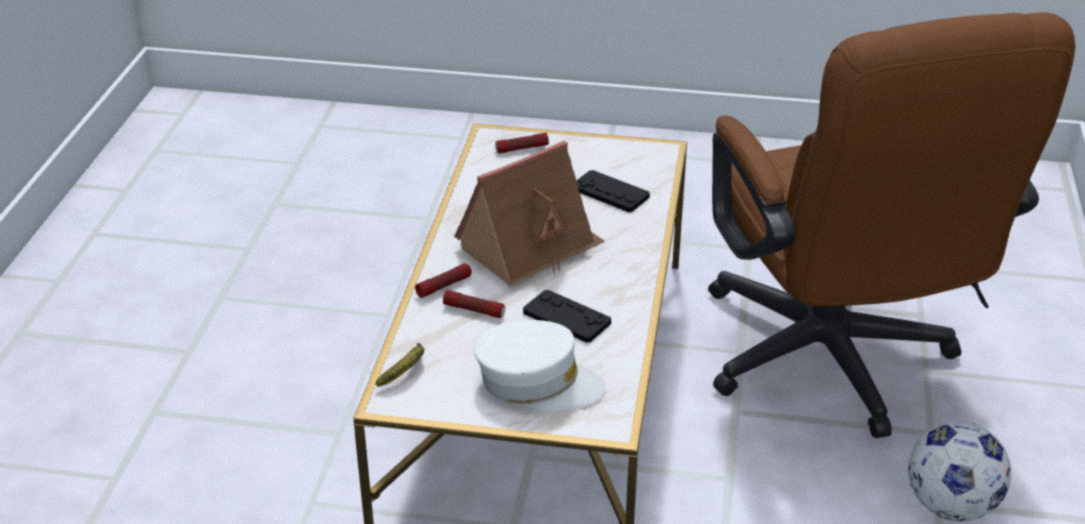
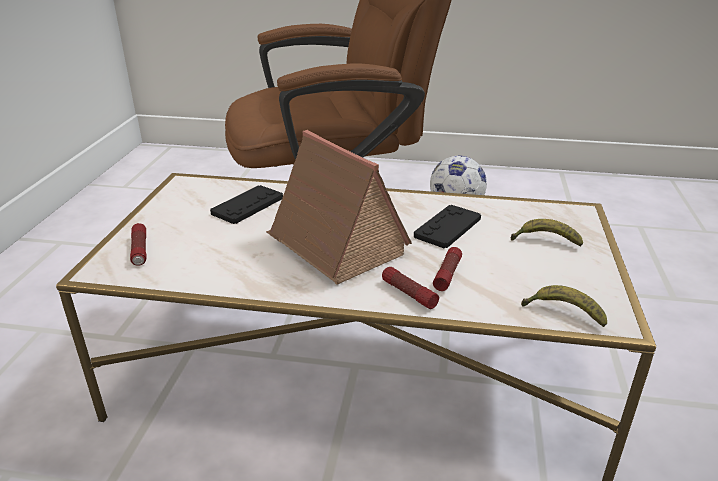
camera: 90 degrees left, 5 degrees down
white cap [474,320,606,412] -> banana [511,219,583,246]

